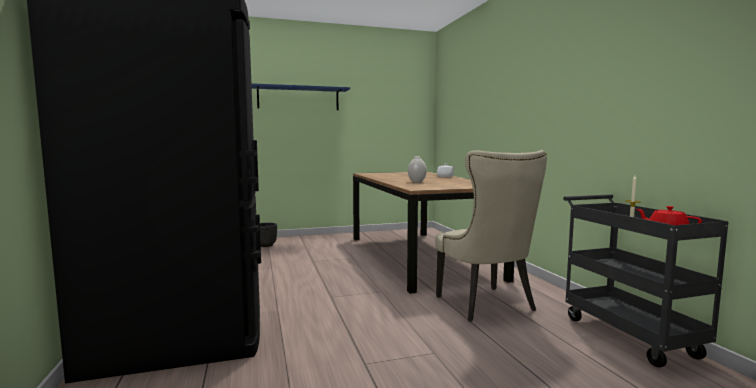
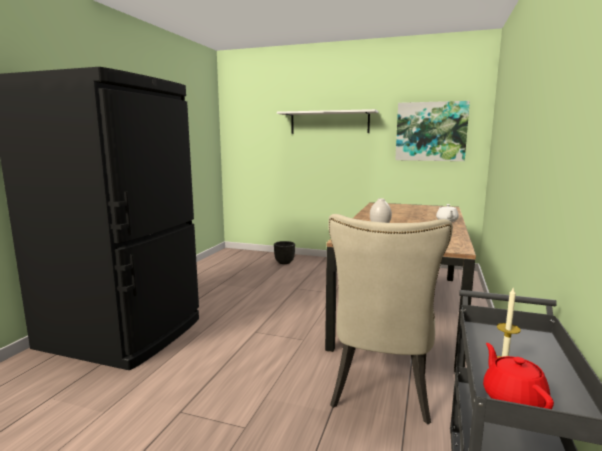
camera: 35 degrees right, 5 degrees up
blue shelf [251,83,350,110] -> white shelf [277,109,378,134]
none -> picture [395,101,470,161]

